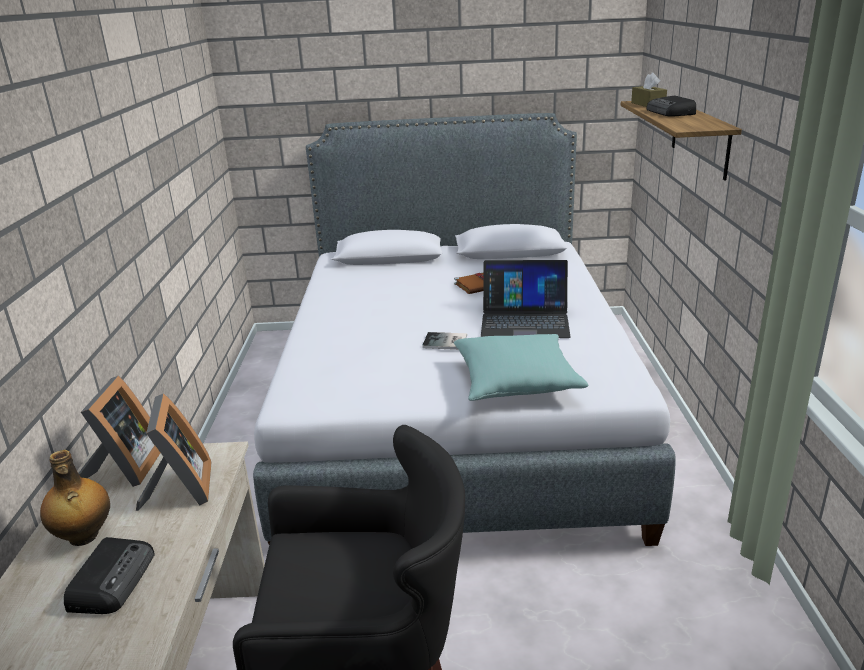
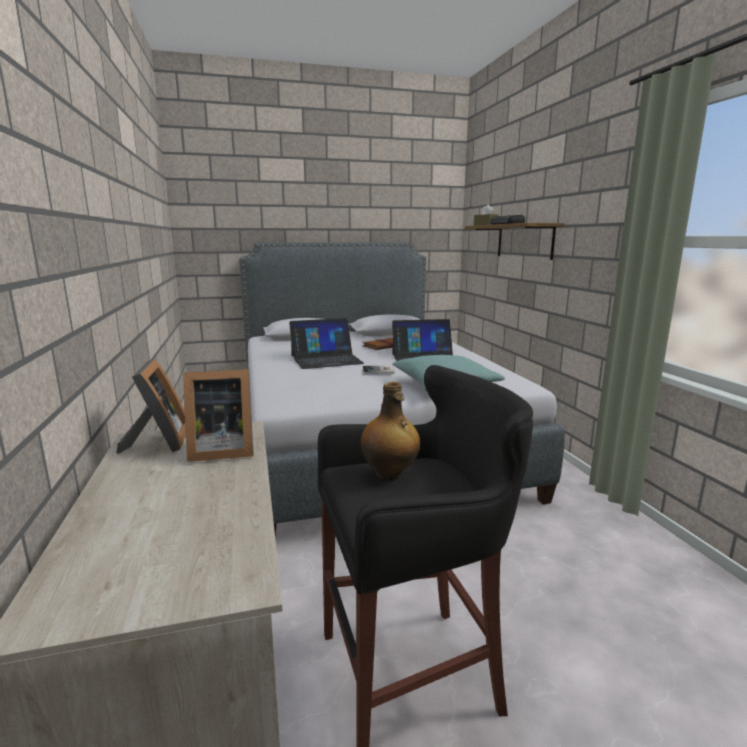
camera: 15 degrees left, 10 degrees down
bottle [40,450,110,546] -> bottle moved to [360,382,420,480]
radio [64,537,155,614] -> none
picture frame [136,393,211,511] -> picture frame turned 105 degrees clockwise [184,369,254,462]
none -> laptop [289,318,364,369]

